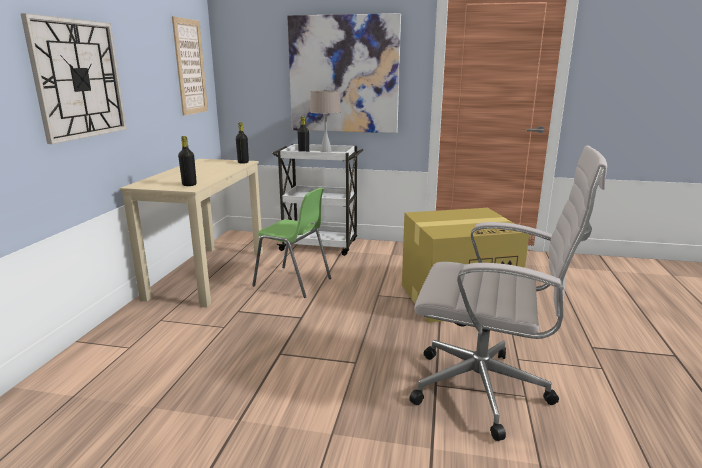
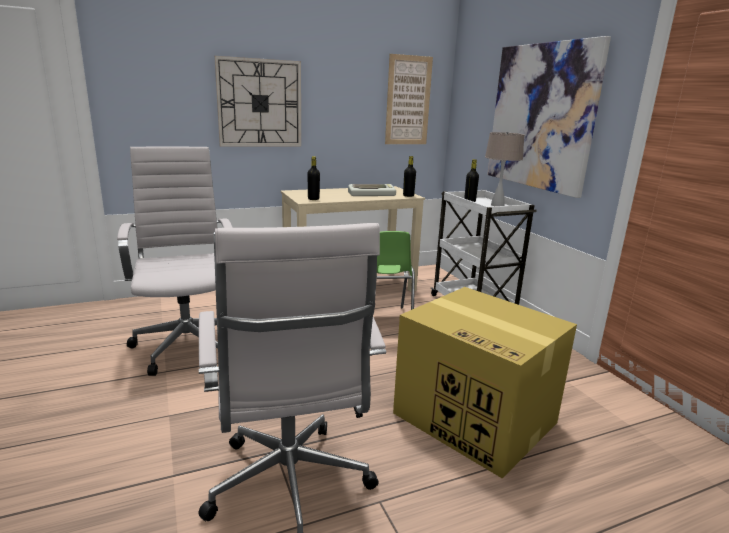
camera: 55 degrees right, 0 degrees up
none -> white office chair [117,147,233,376]
none -> keyboard [348,184,396,196]

